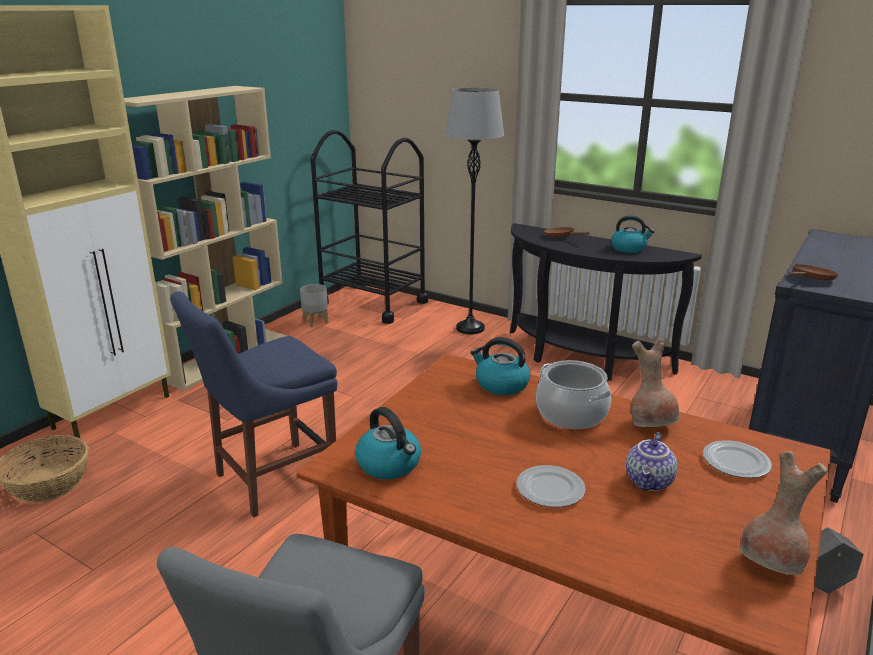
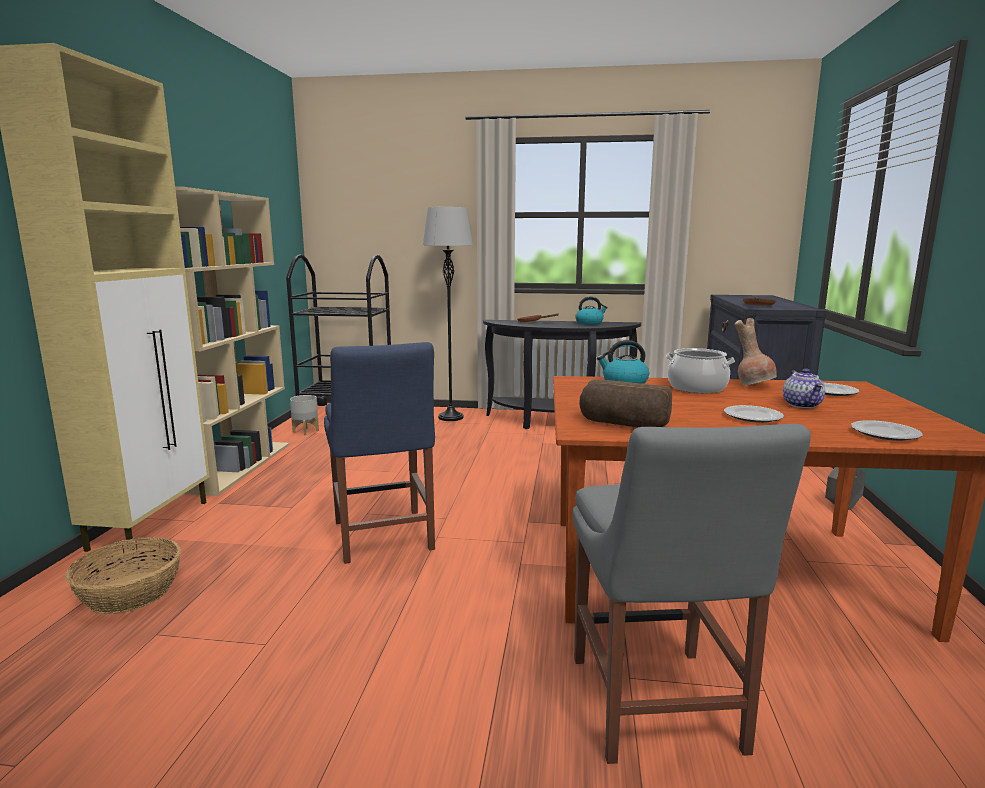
camera: 25 degrees left, 10 degrees down
blue chair [170,291,338,518] -> blue chair turned 45 degrees counterclockwise [324,342,435,564]
kettle [355,407,421,479] -> bread [579,379,672,427]
brown vase [740,451,827,575] -> none
none -> plate [851,420,922,441]

